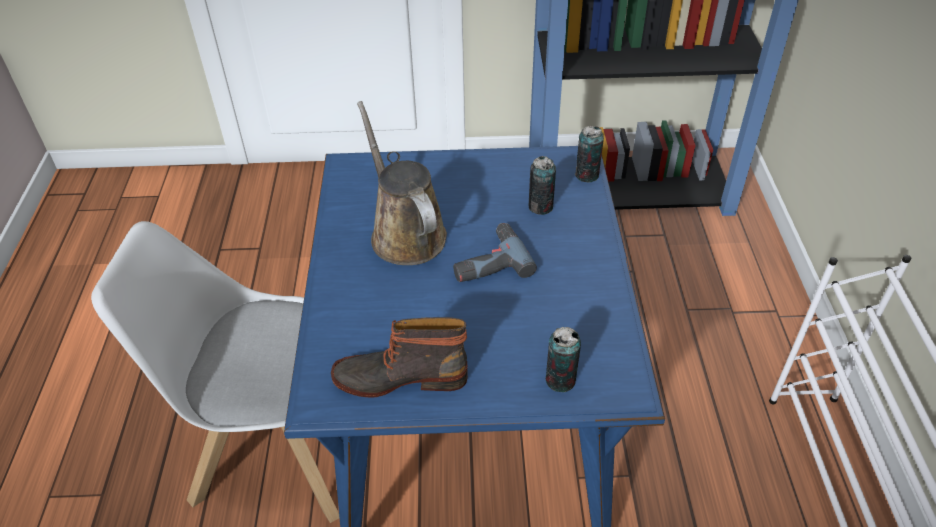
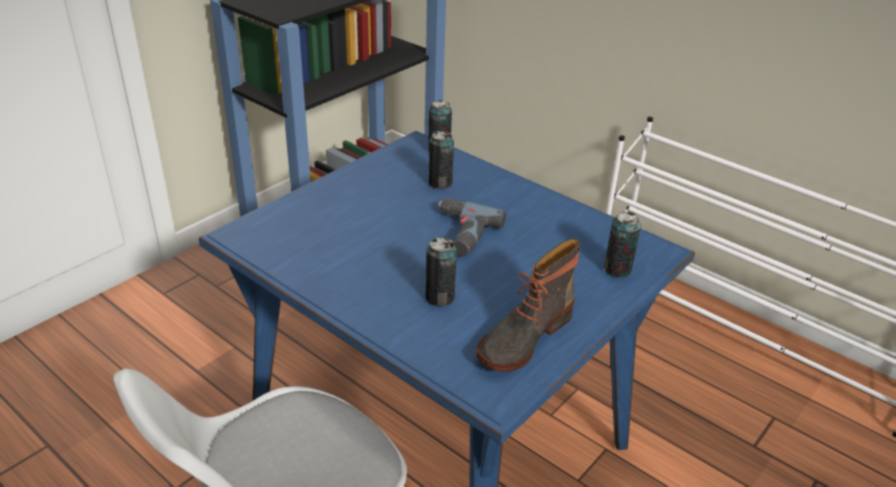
camera: 50 degrees left, 10 degrees down
brown watering can [357,101,447,265] -> none
none -> can [426,237,457,306]

